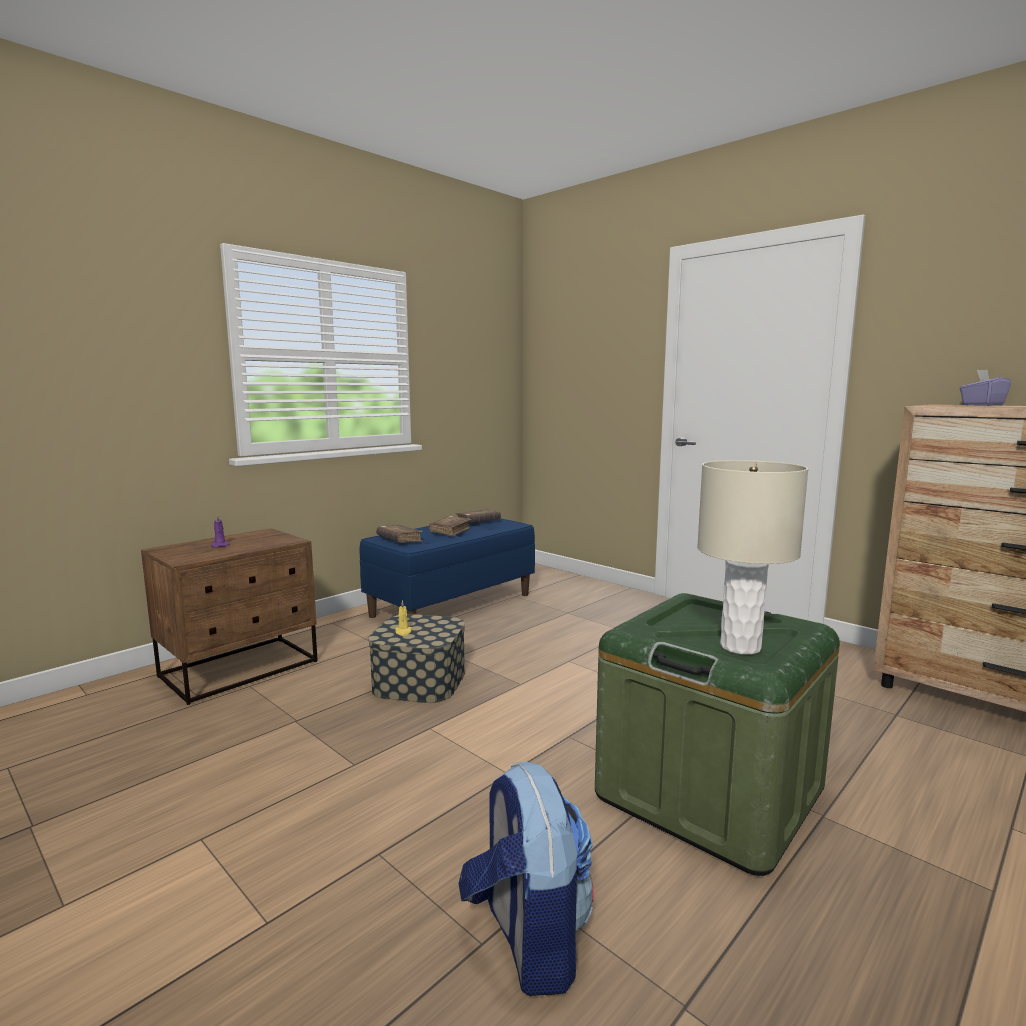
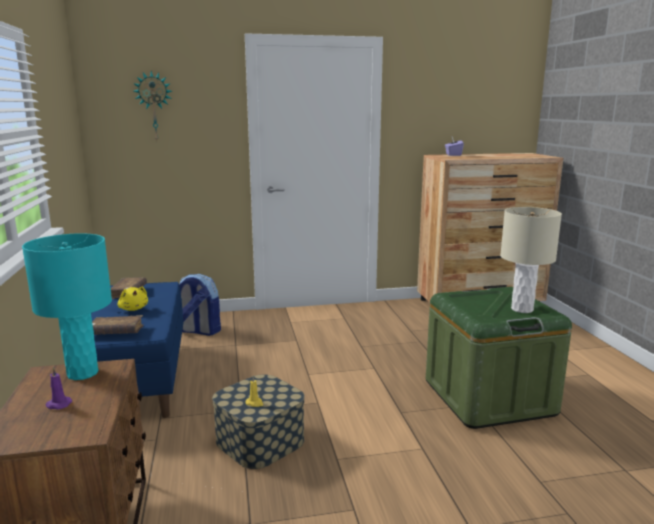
camera: 55 degrees left, 5 degrees up
brown book [429,516,471,537] -> yellow plush toy [118,286,148,311]
backpack [459,762,593,996] -> backpack moved to [179,274,221,336]
none -> turquoise table lamp [22,233,112,380]
none -> wall clock [133,71,172,141]

